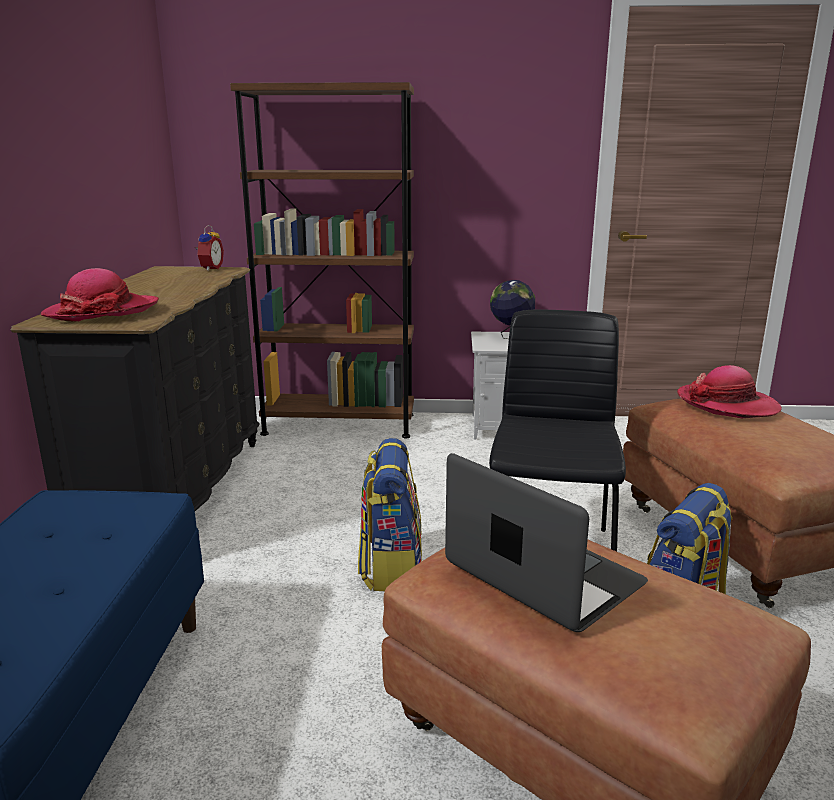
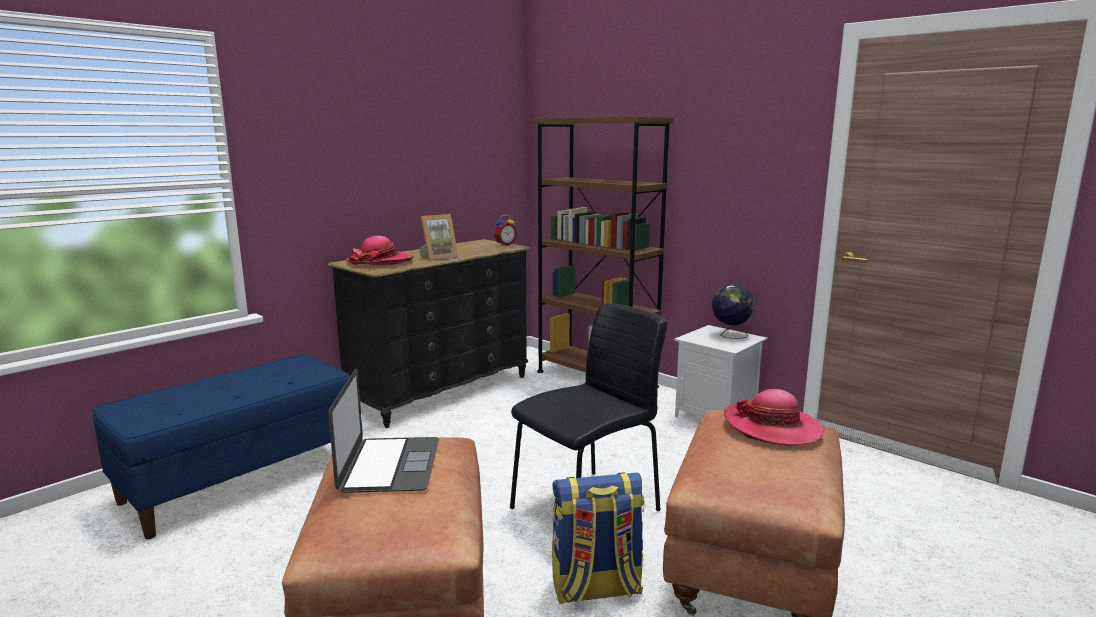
camera: 40 degrees right, 5 degrees down
backpack [358,438,422,591] -> none
none -> picture frame [419,214,458,261]

